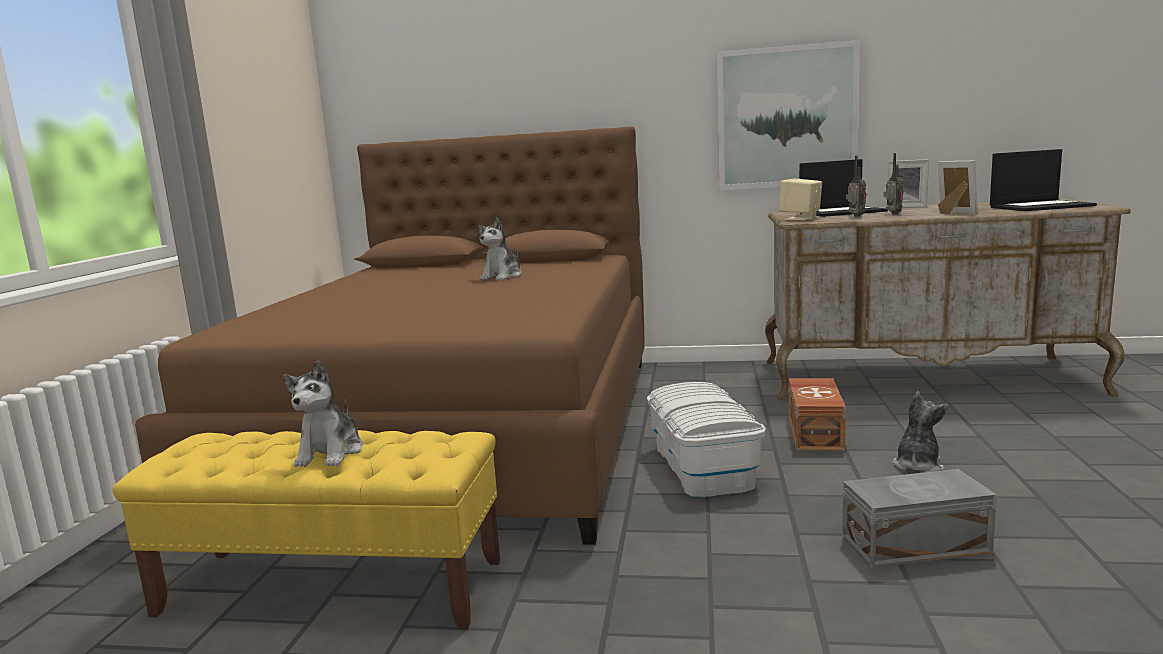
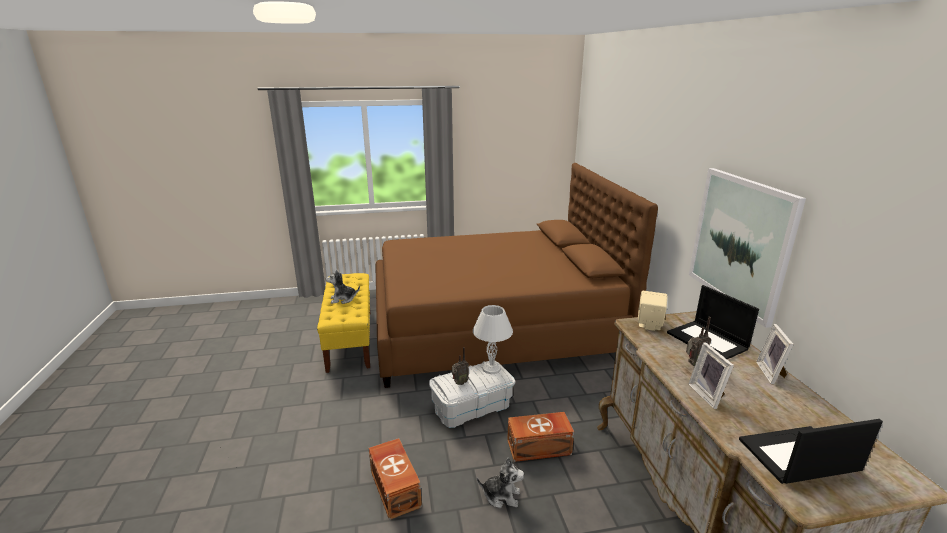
camera: 70 degrees right, 10 degrees up
plush toy [479,217,522,280] -> none
grey storage box [842,469,997,568] -> brown storage box [369,438,422,520]
radio [846,156,866,217] -> radio moved to [452,347,469,385]
picture frame [937,161,978,214] -> picture frame turned 120 degrees clockwise [689,342,734,409]
laptop [990,149,1097,211] -> laptop turned 105 degrees clockwise [739,419,883,484]
none -> white table lamp [473,305,513,374]

